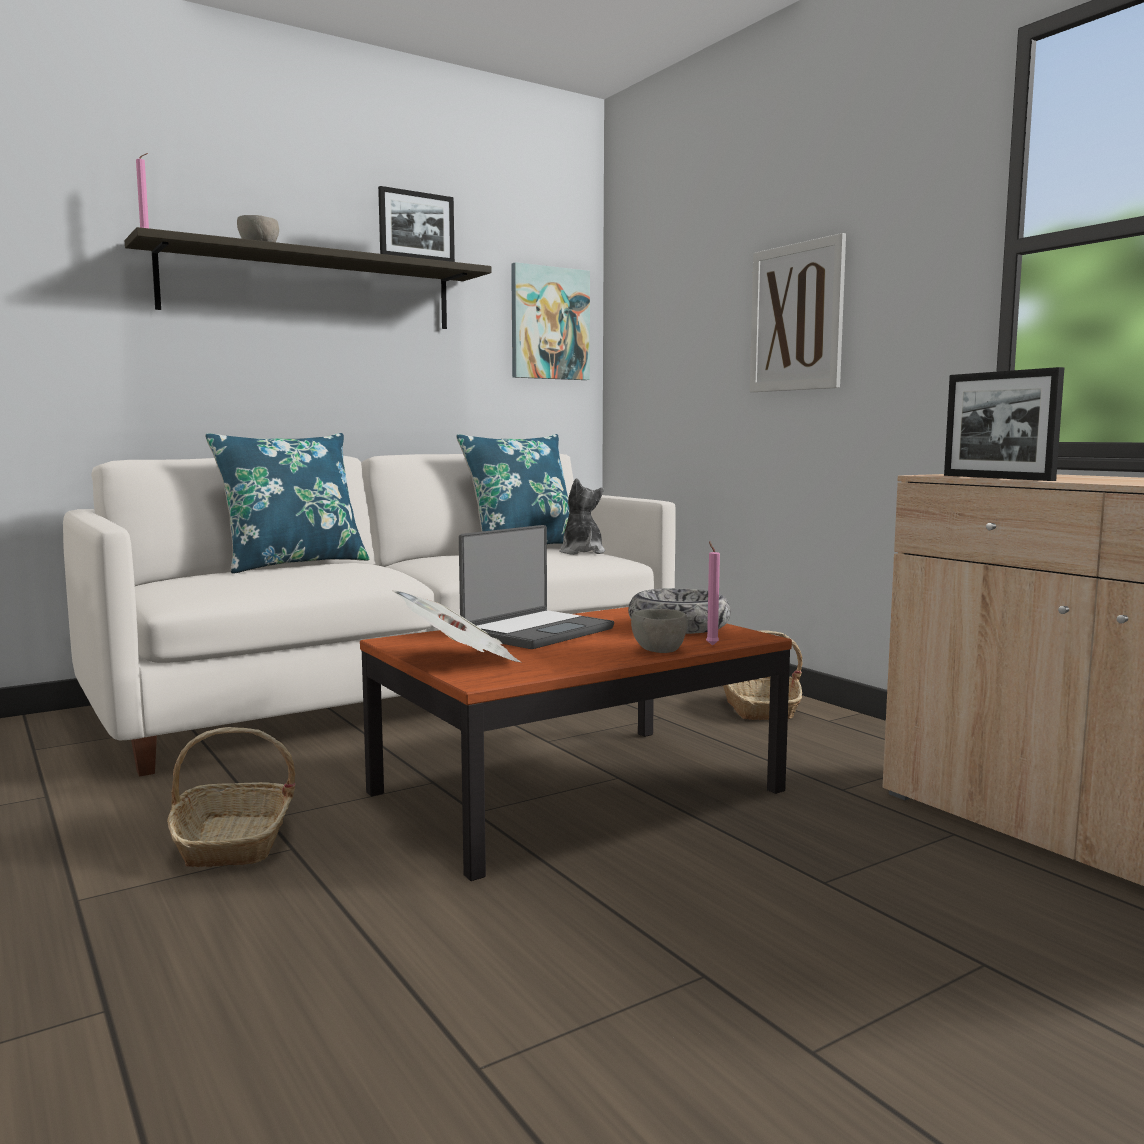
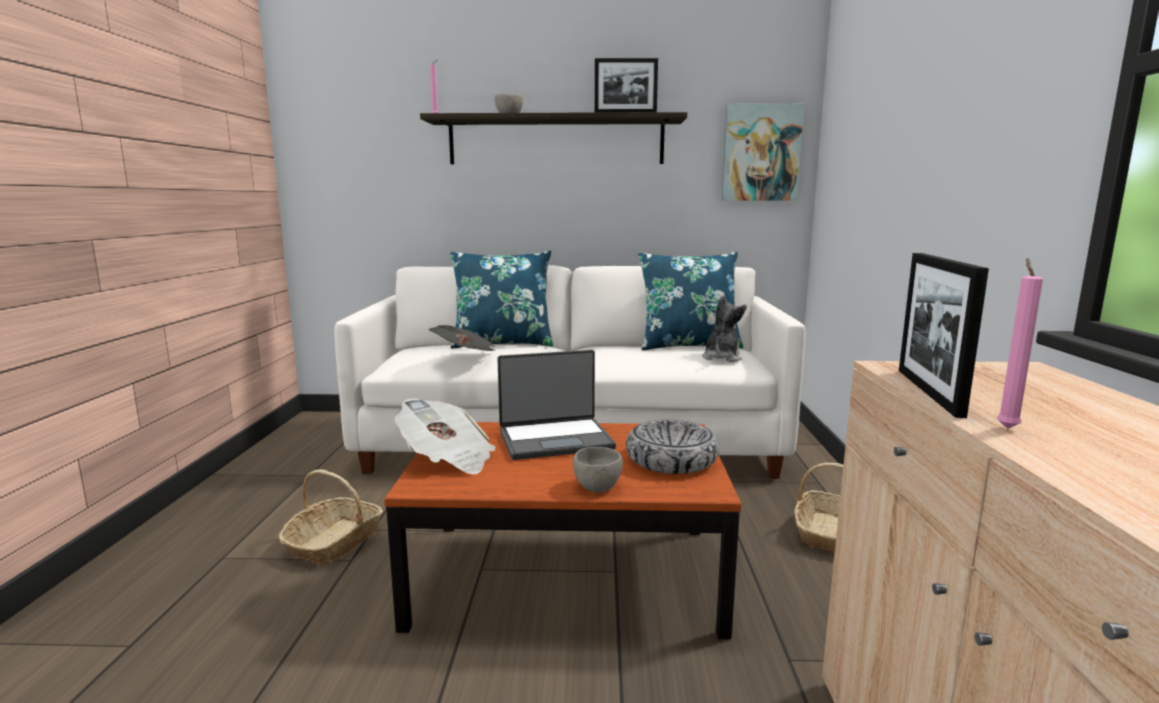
camera: 35 degrees right, 5 degrees up
pink candle [706,541,720,646] -> pink candle moved to [997,258,1043,429]
picture [750,233,846,392] -> none
none -> newspaper [428,325,495,351]

